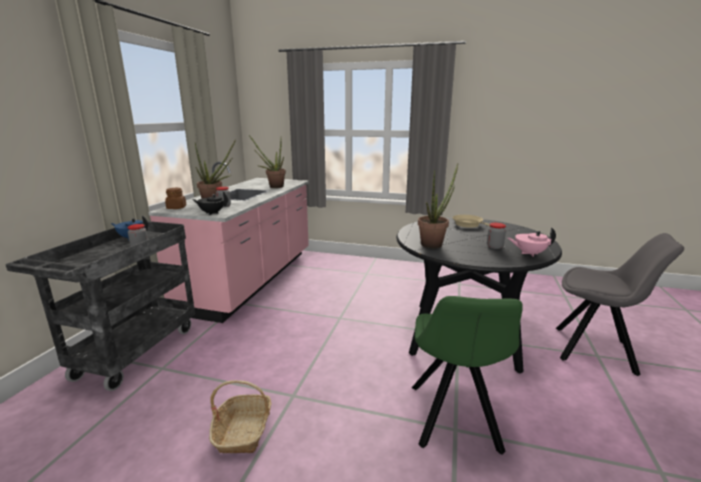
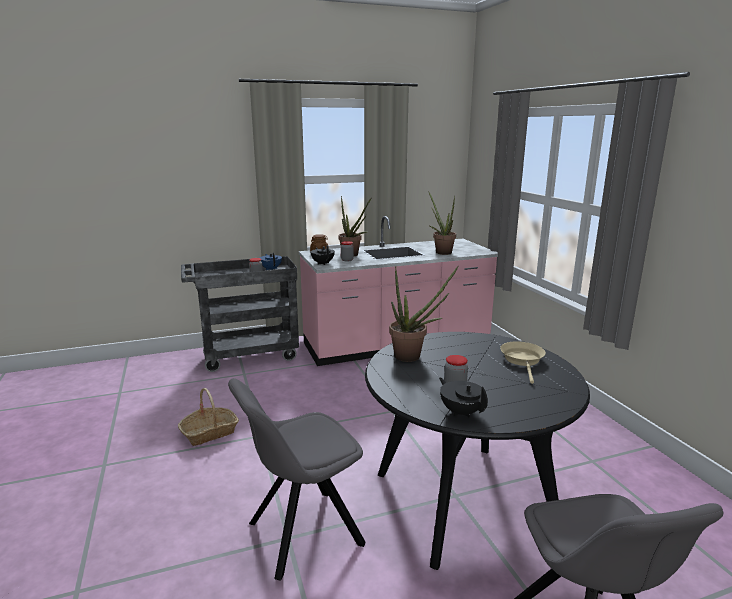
camera: 55 degrees right, 0 degrees up
green chair [412,296,523,455] -> grey chair [228,378,366,581]
pink teapot [508,227,556,257] -> black teapot [439,377,488,417]

